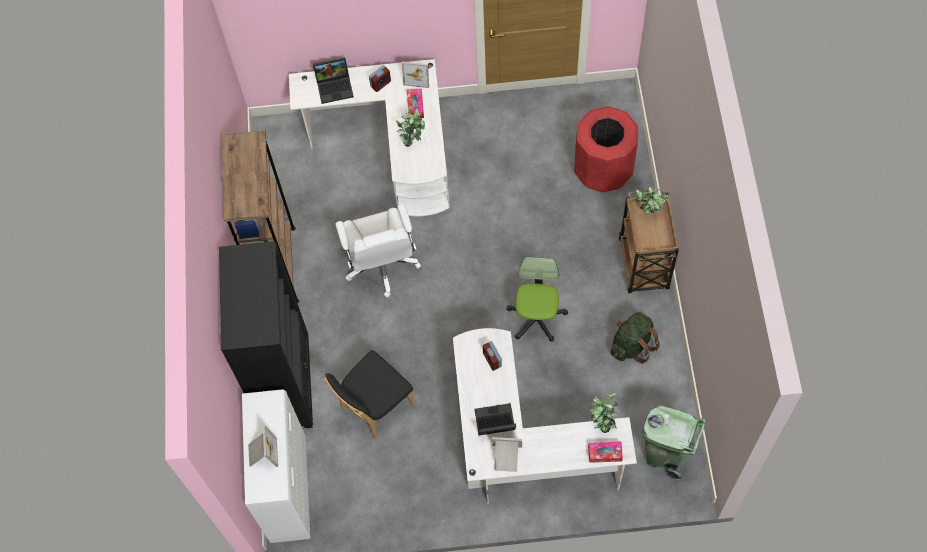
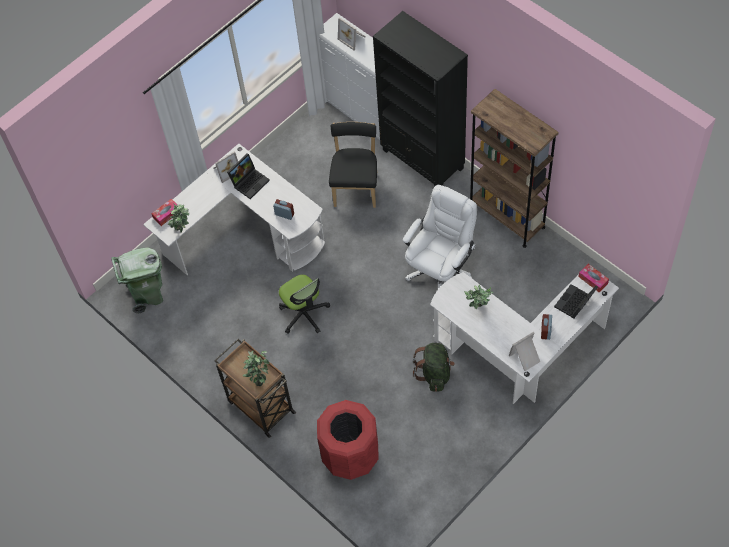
camera: 140 degrees right, 5 degrees down
white office chair [335,204,421,298] -> white office chair turned 90 degrees clockwise [403,185,477,289]
tissue box [407,88,424,118] -> tissue box moved to [578,264,609,292]
green backpack [611,312,660,363] -> green backpack moved to [413,343,455,392]

